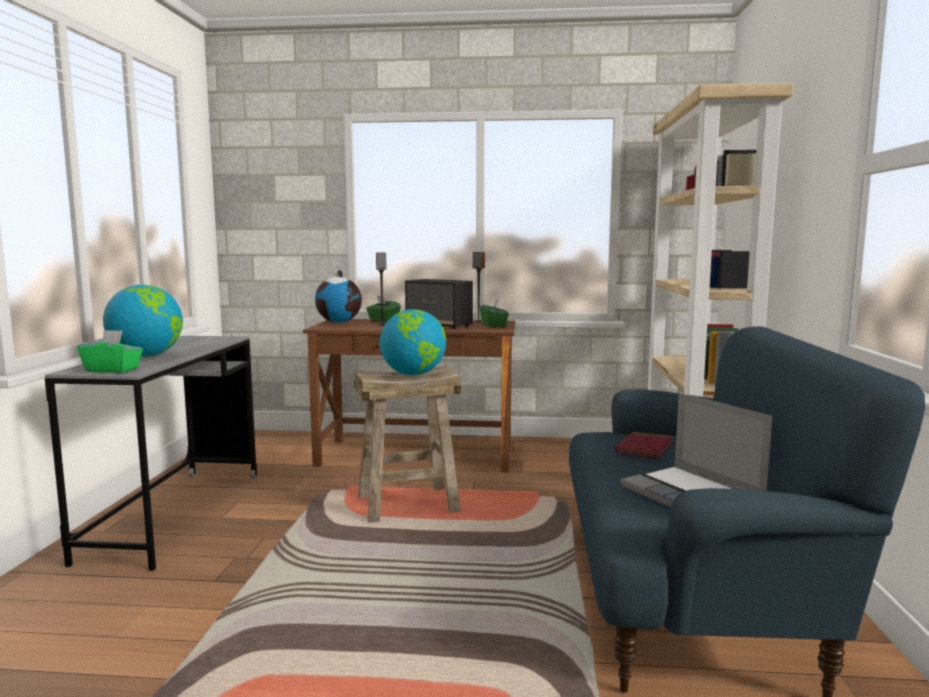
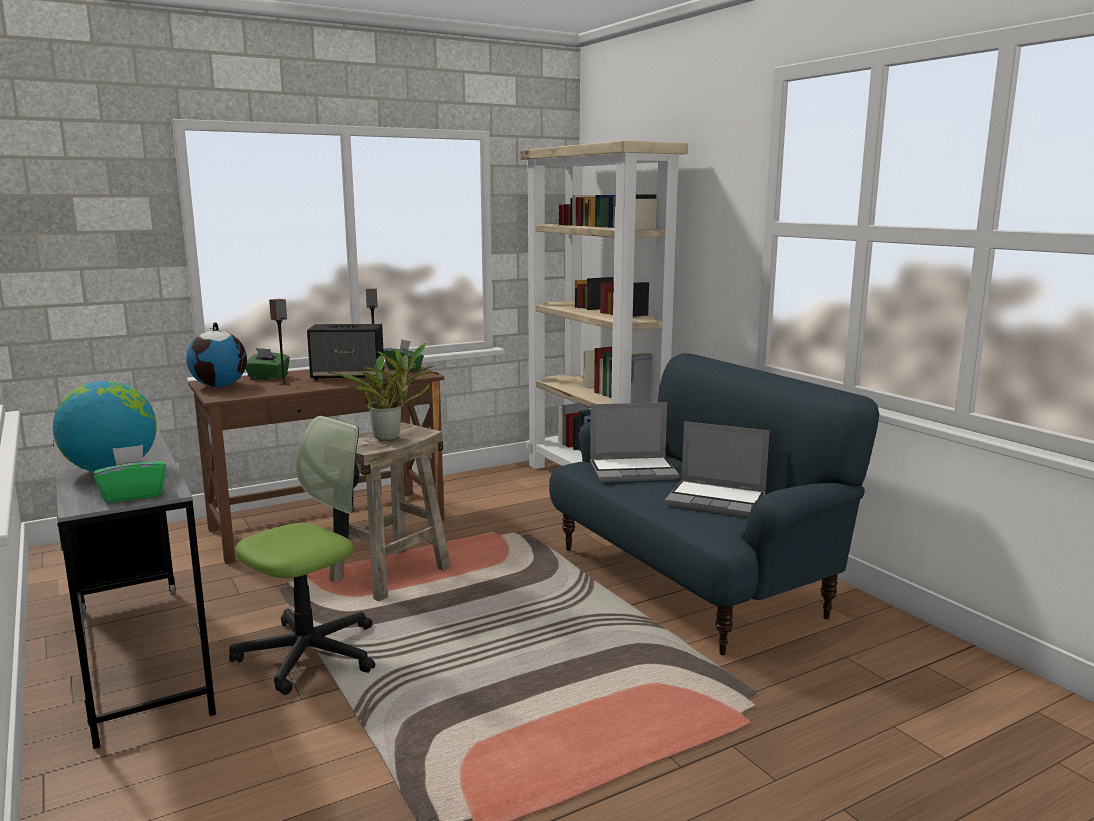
camera: 35 degrees left, 5 degrees up
globe [380,309,446,375] -> potted plant [327,343,439,441]
red book [615,432,674,458] -> laptop [590,402,679,482]
none -> office chair [229,416,375,695]

